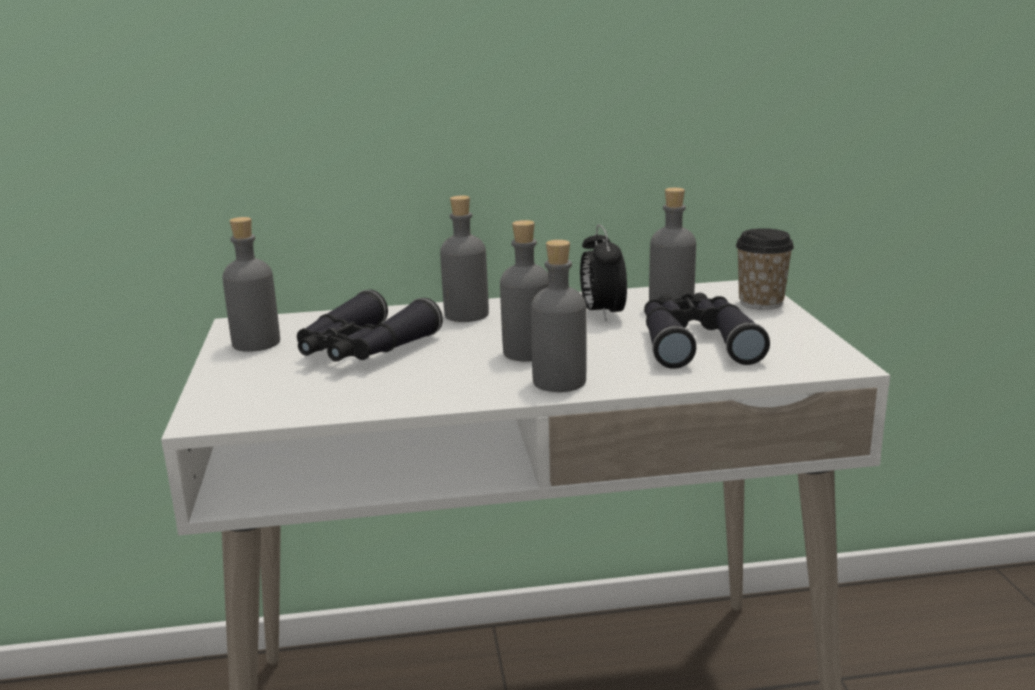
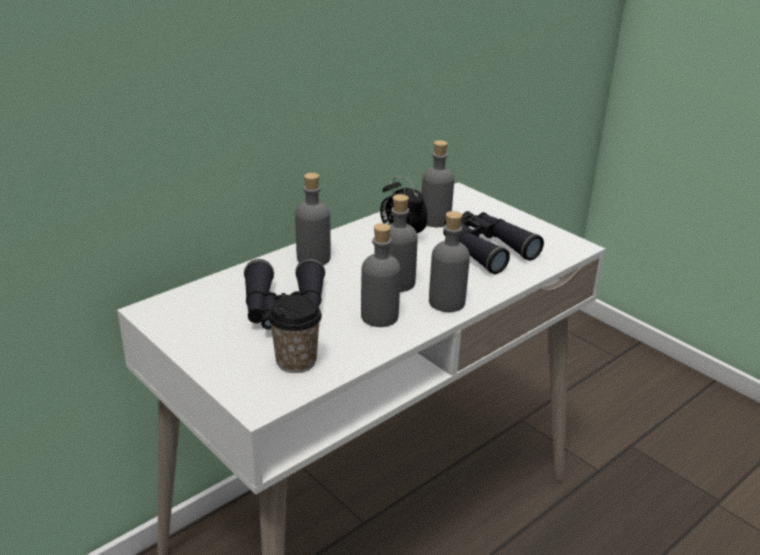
camera: 35 degrees left, 10 degrees up
grey bottle [222,217,280,352] -> grey bottle moved to [361,223,401,327]
cup [736,228,794,310] -> cup moved to [268,295,322,373]

